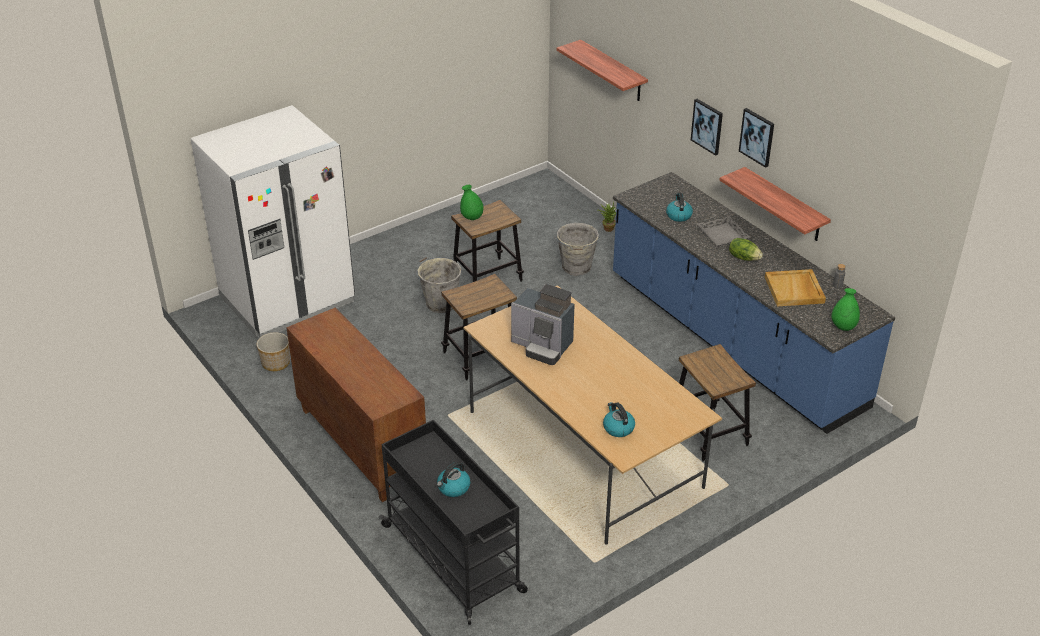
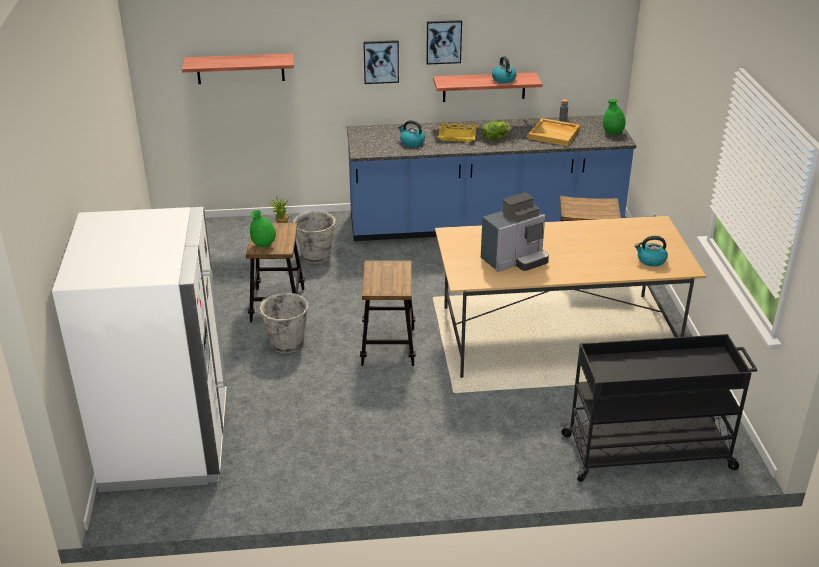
camera: 60 degrees left, 5 degrees down
planter [257,332,290,371] -> none
brown cabinet [286,307,426,502] -> none
kettle [437,462,471,497] -> kettle moved to [492,56,517,83]
grey tray [697,216,750,247] -> yellow tray [437,123,477,142]

